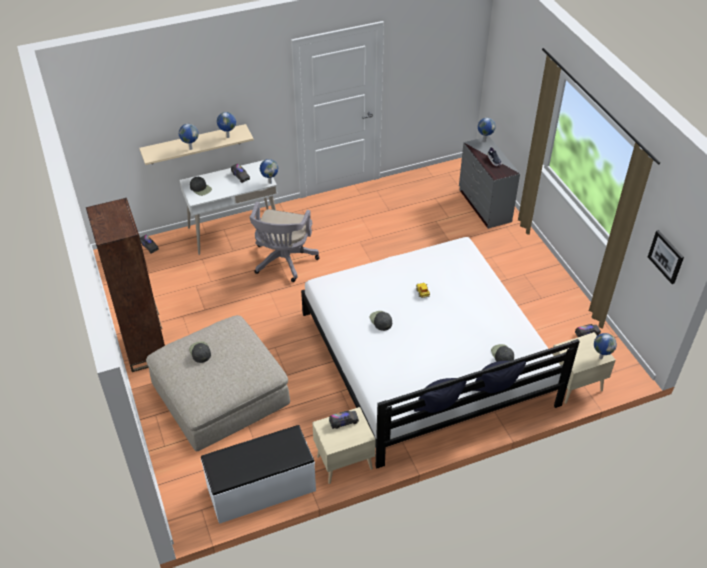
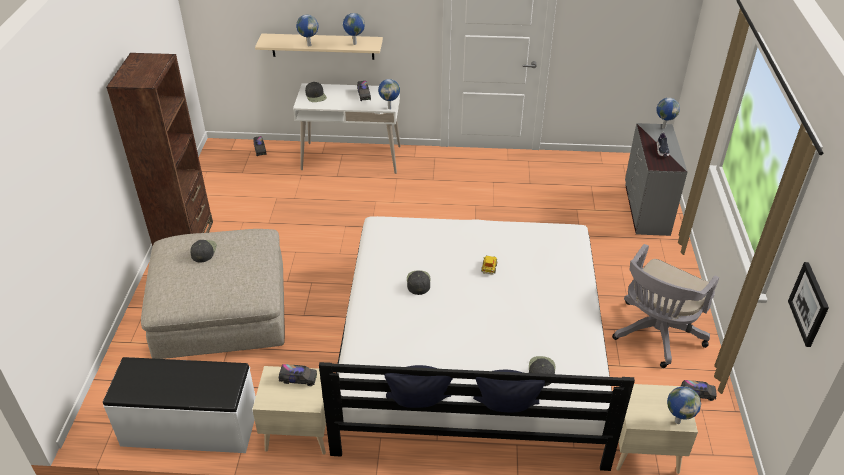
camera: 25 degrees right, 5 degrees down
grey office chair [249,202,319,282] -> grey office chair moved to [612,244,719,368]

